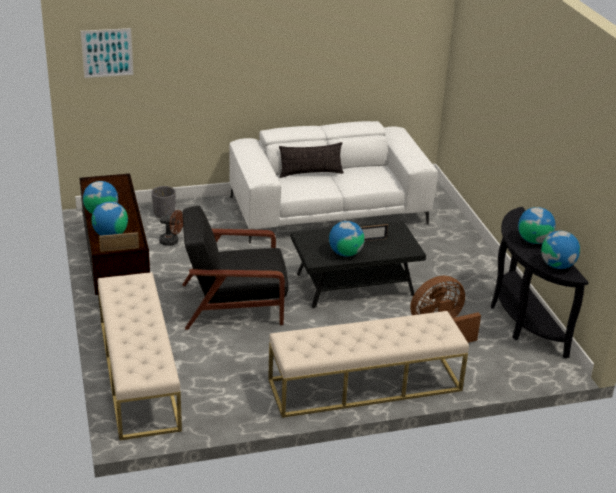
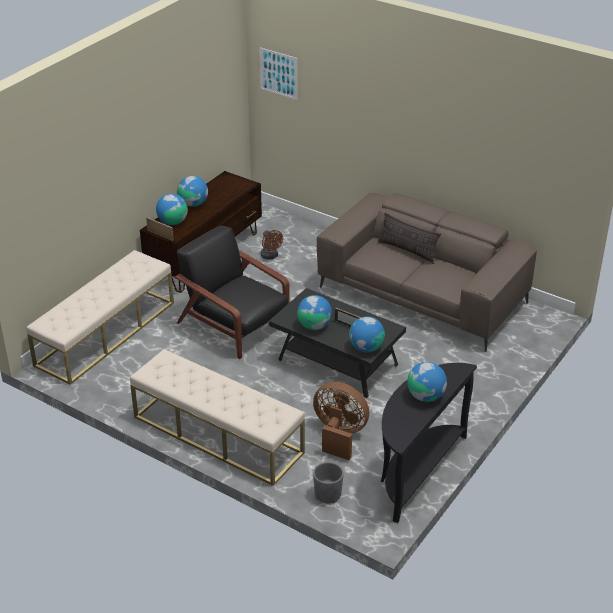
camera: 50 degrees right, 5 degrees up
grey planter [151,186,176,218] -> grey planter moved to [313,462,344,503]
white sofa [229,121,438,243] -> brown sofa [317,193,537,352]
globe [541,231,580,269] -> globe moved to [349,317,385,352]

